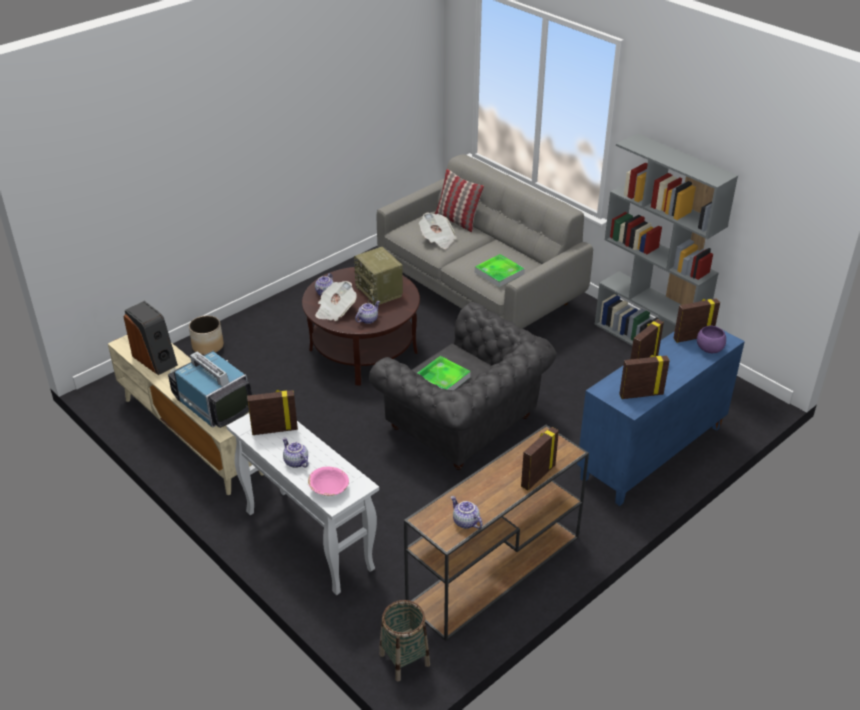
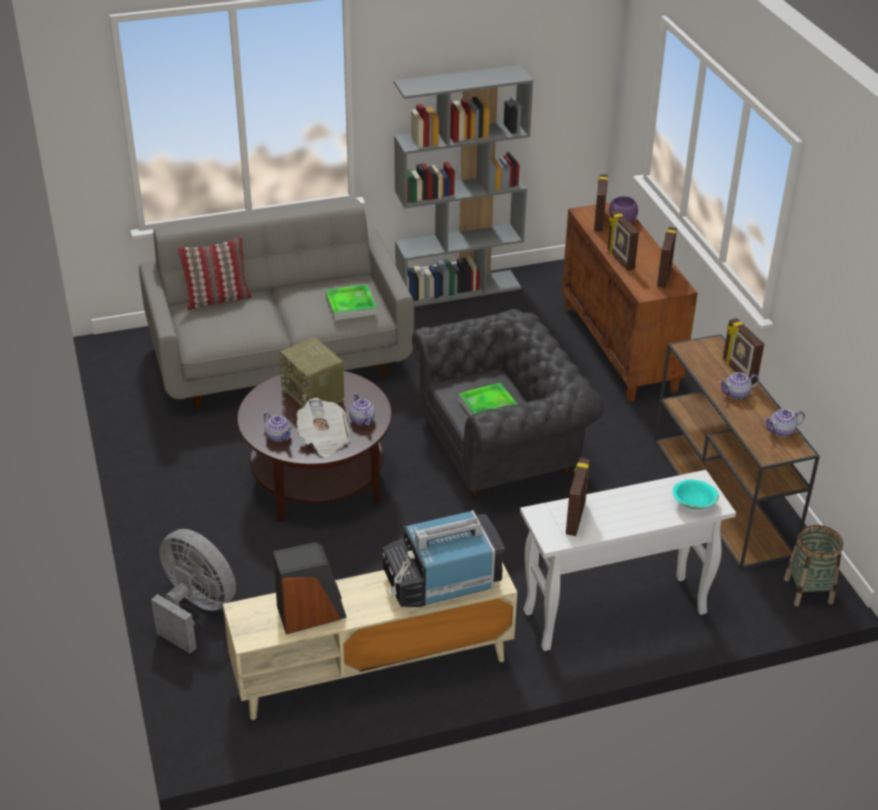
camera: 65 degrees left, 0 degrees up
planter [189,316,224,355] -> grey fan [151,529,236,654]
teapot [282,438,308,468] -> teapot moved to [719,372,759,399]
pink bowl [308,467,349,496] -> turquoise bowl [673,479,719,509]
radio [354,247,403,305] -> radio turned 60 degrees clockwise [279,337,344,410]
newspaper [419,213,457,249] -> none
blue cabinet [577,330,745,506] -> brown cabinet [562,202,698,402]

